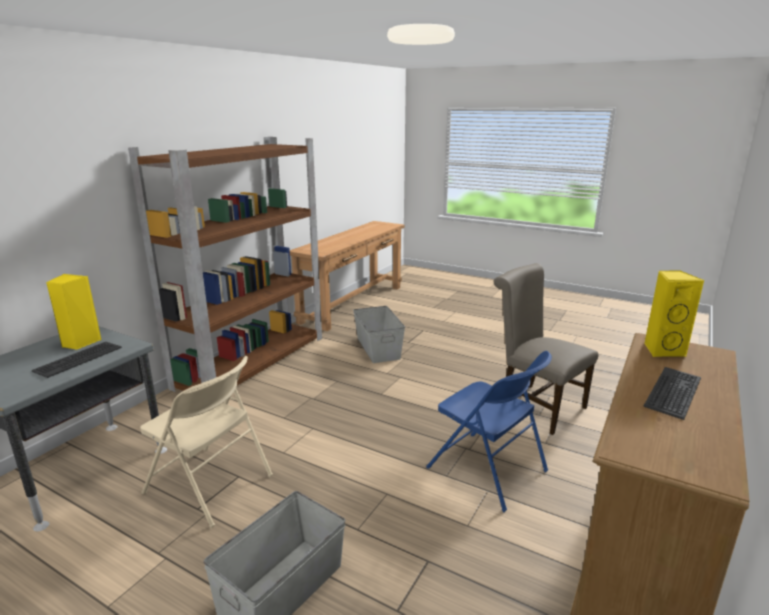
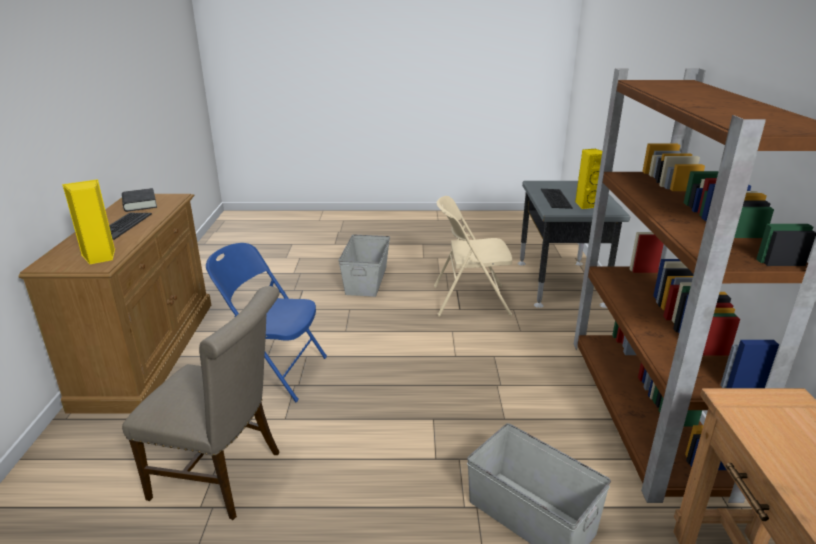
camera: 150 degrees right, 5 degrees up
none -> black book [122,188,157,212]

